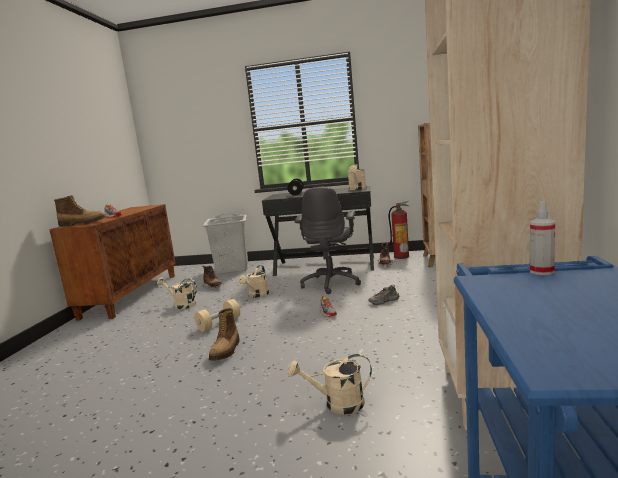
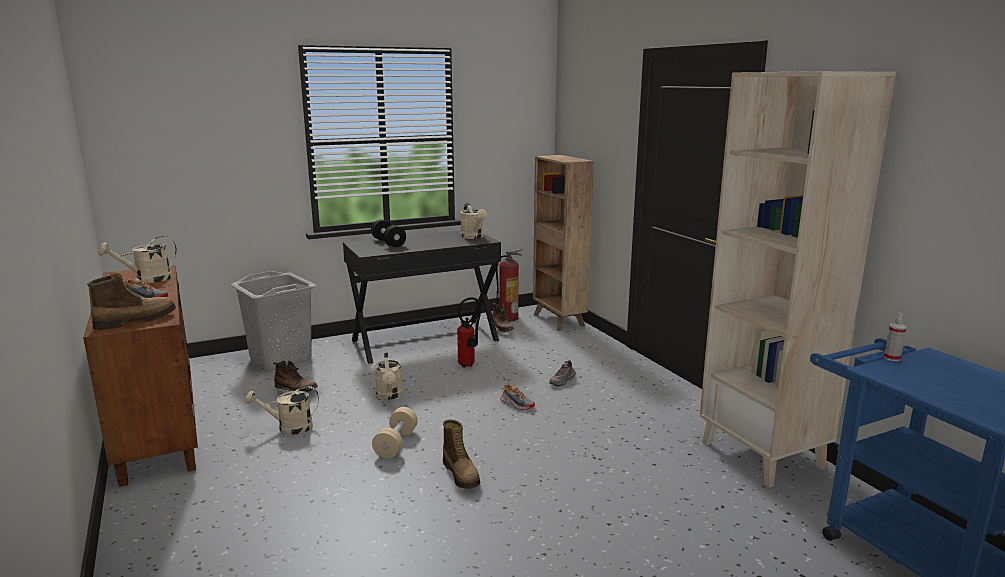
camera: 35 degrees left, 5 degrees up
beige watering can [288,354,372,414] -> beige watering can moved to [98,236,177,283]
grey office chair [295,187,361,294] -> fire extinguisher [457,297,481,368]

